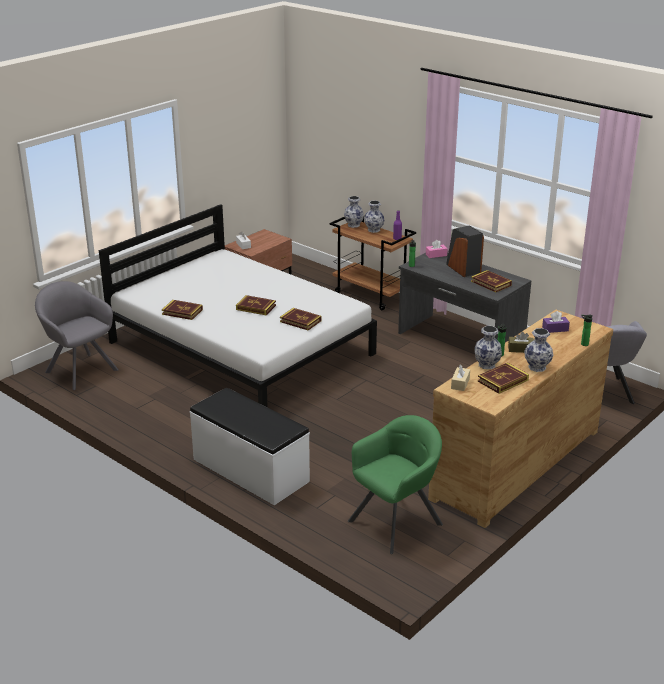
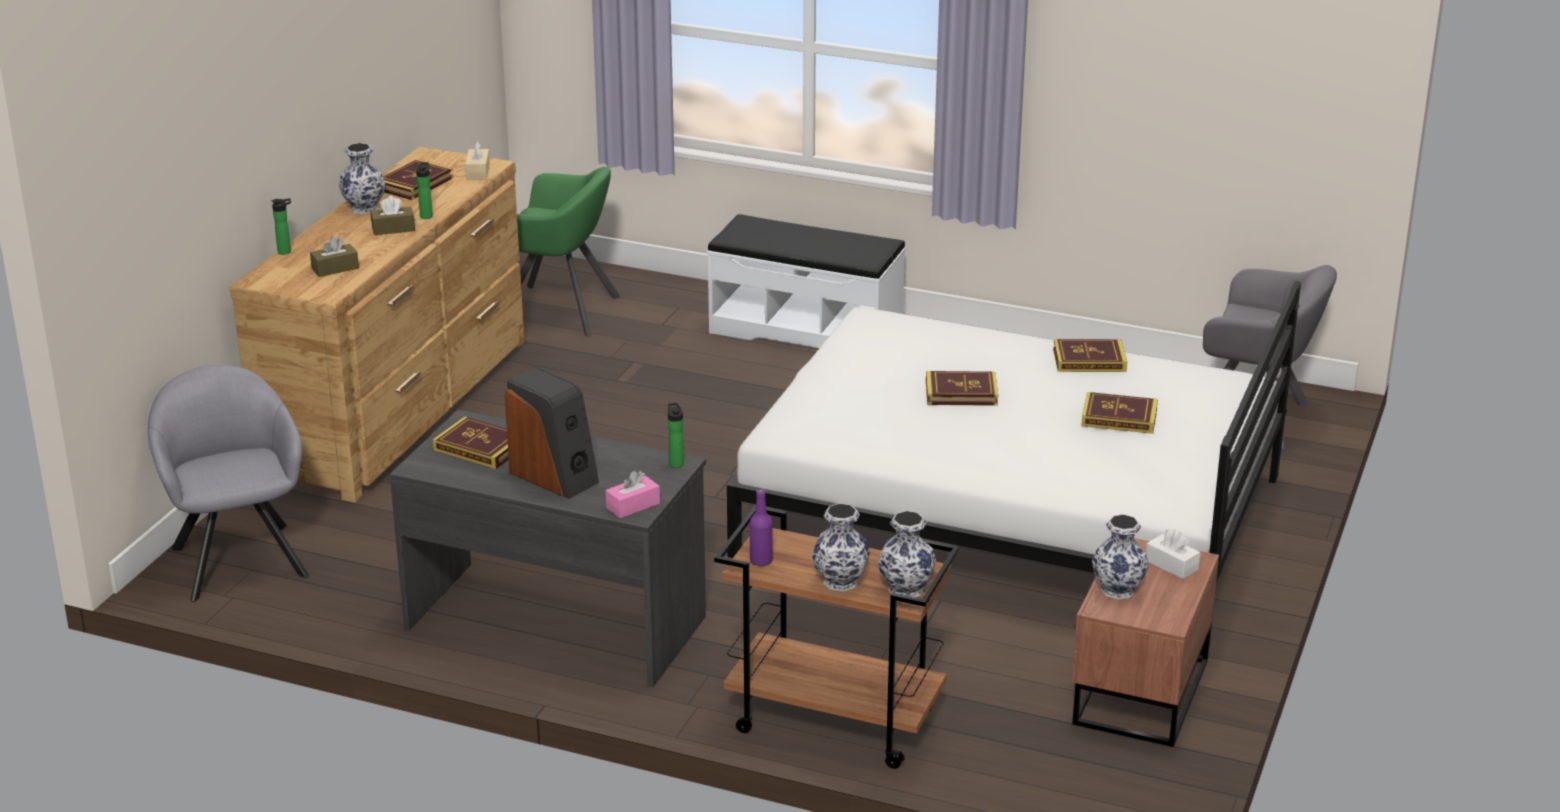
camera: 160 degrees right, 0 degrees up
book [280,308,321,330] -> book moved to [1081,392,1158,434]
green armchair [348,415,443,554] -> green armchair turned 105 degrees counterclockwise [517,167,621,337]
vase [475,326,502,369] -> vase moved to [1092,514,1149,599]
purple tissue box [542,311,570,333] -> brown tissue box [310,236,359,277]

